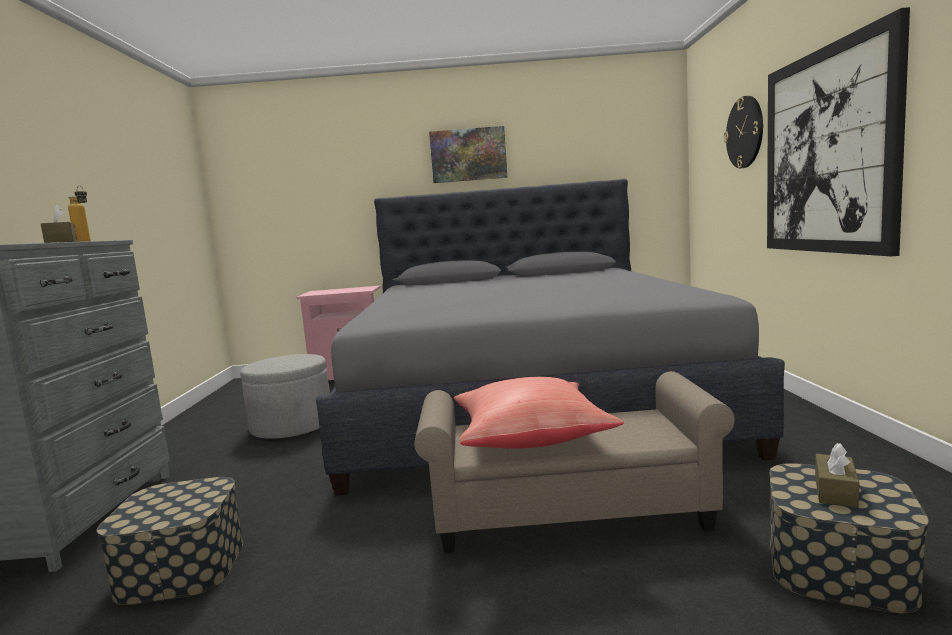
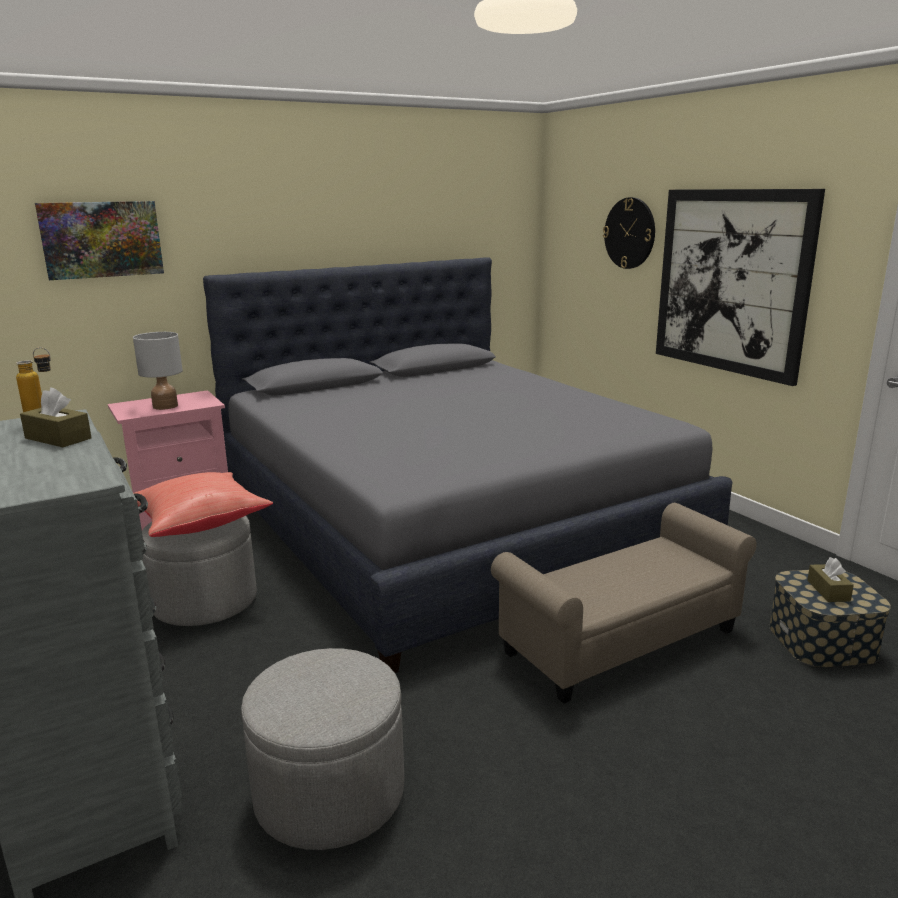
camera: 30 degrees left, 10 degrees up
storage box [97,477,243,605] -> grey ottoman [241,648,404,850]
picture [429,126,507,183] -> picture moved to [35,201,164,280]
red pillow [454,377,624,449] -> red pillow moved to [135,472,273,537]
none -> grey table lamp [133,332,183,410]

